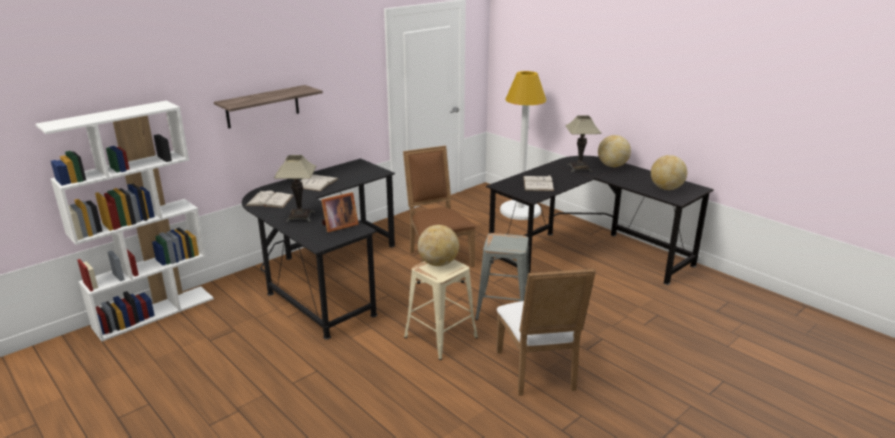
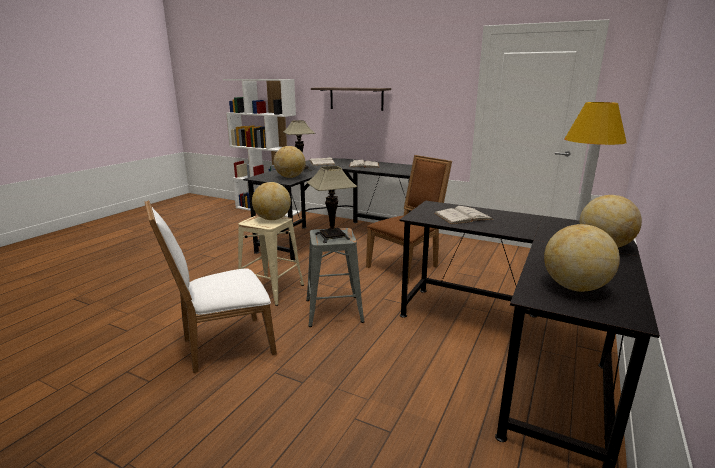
camera: 70 degrees right, 5 degrees down
picture frame [321,192,359,232] -> globe [274,146,305,178]
table lamp [565,115,602,172] -> table lamp moved to [306,166,357,243]

